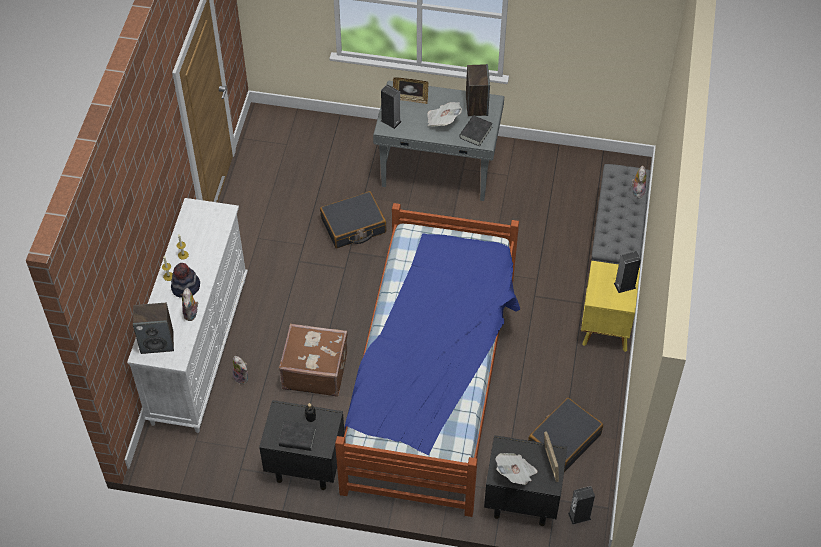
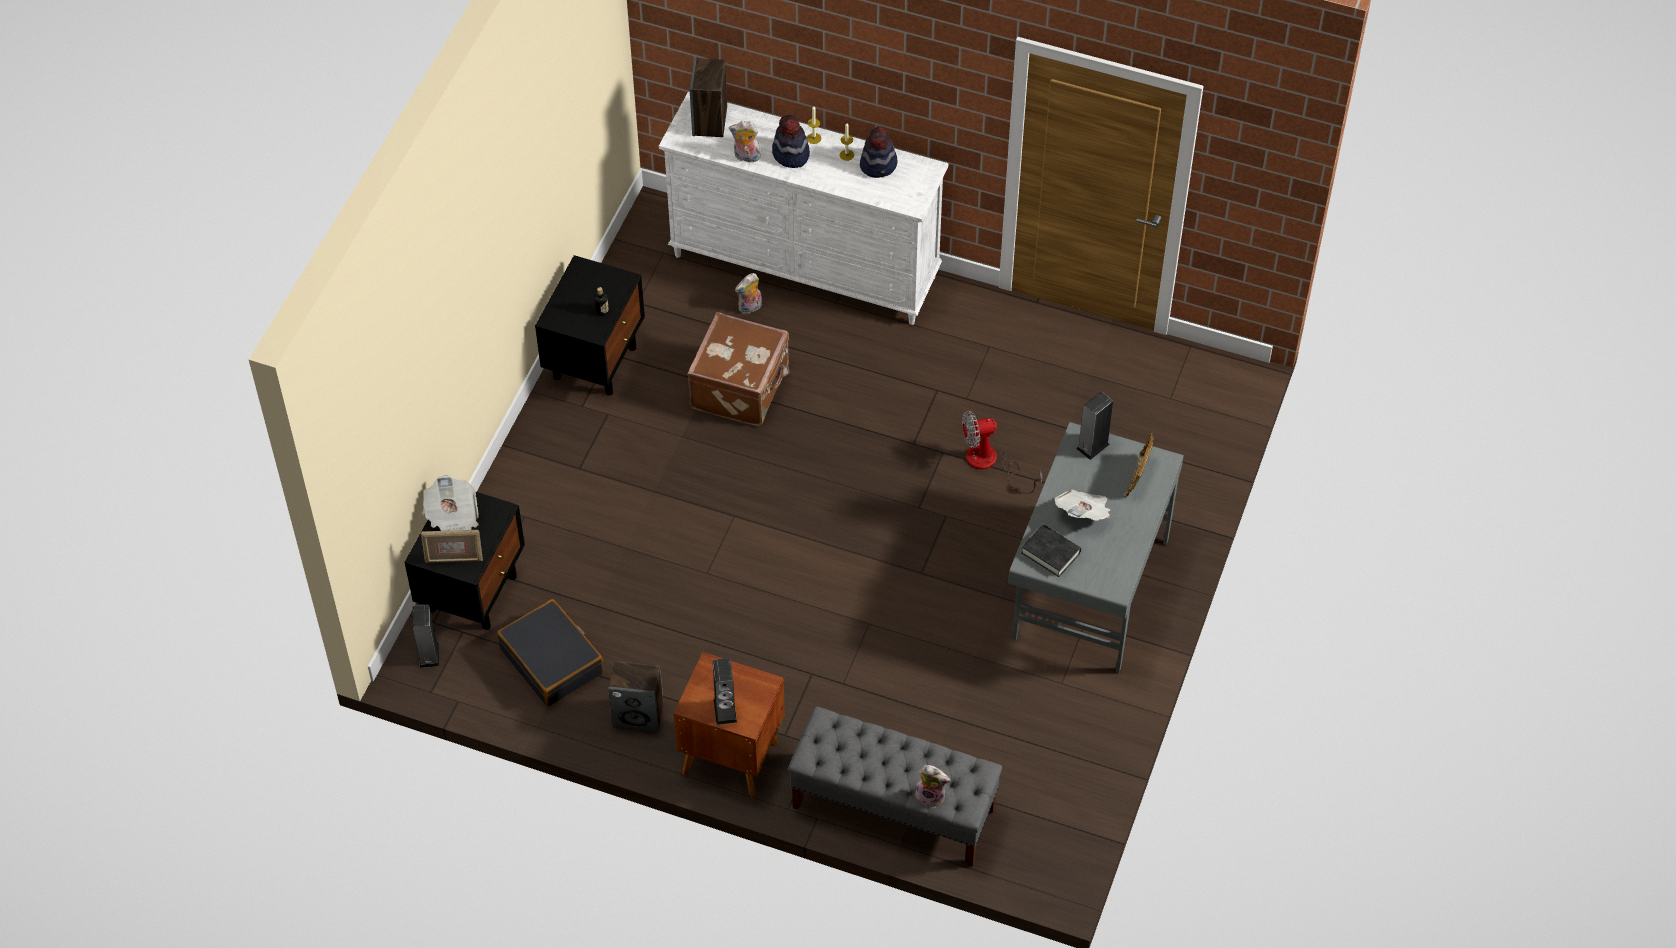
camera: 100 degrees right, 0 degrees up
black book [279,421,316,451] -> none
black suitcase [320,191,386,248] -> fan [962,411,1043,493]
bed [335,203,520,517] -> none
speaker [466,64,490,116] -> speaker moved to [608,661,663,732]
yellow nightstand [581,261,640,352] -> brown nightstand [673,652,785,798]
none -> hat [860,127,898,178]

